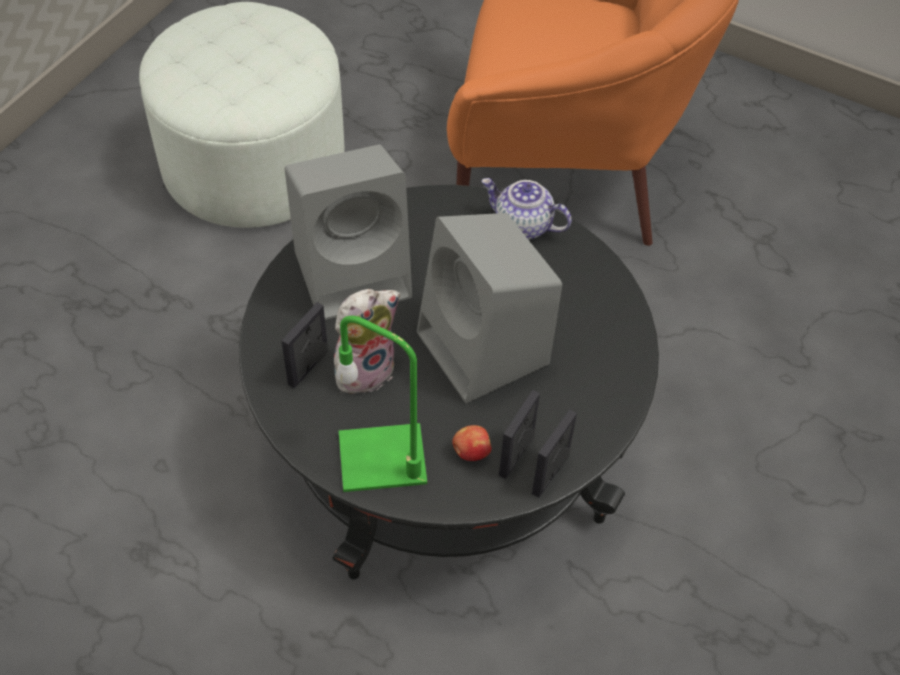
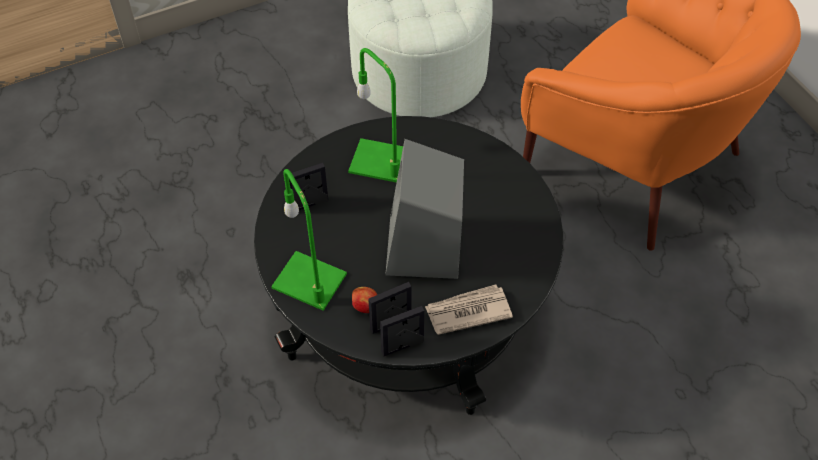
camera: 35 degrees right, 0 degrees up
grey speaker [284,145,412,320] -> green table lamp [348,48,403,183]
plush toy [334,289,400,399] -> none
teapot [481,178,572,240] -> none
none -> newspaper [425,285,513,335]

